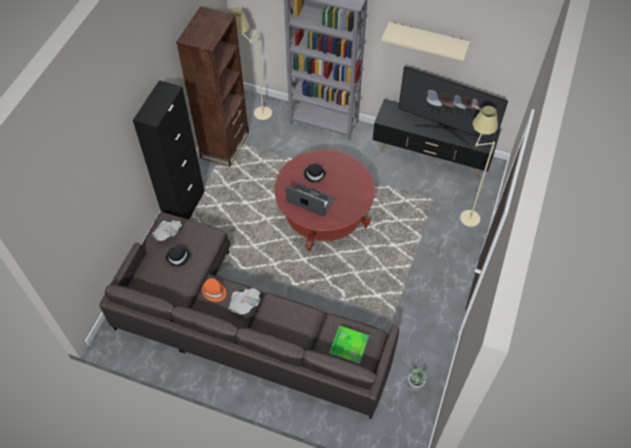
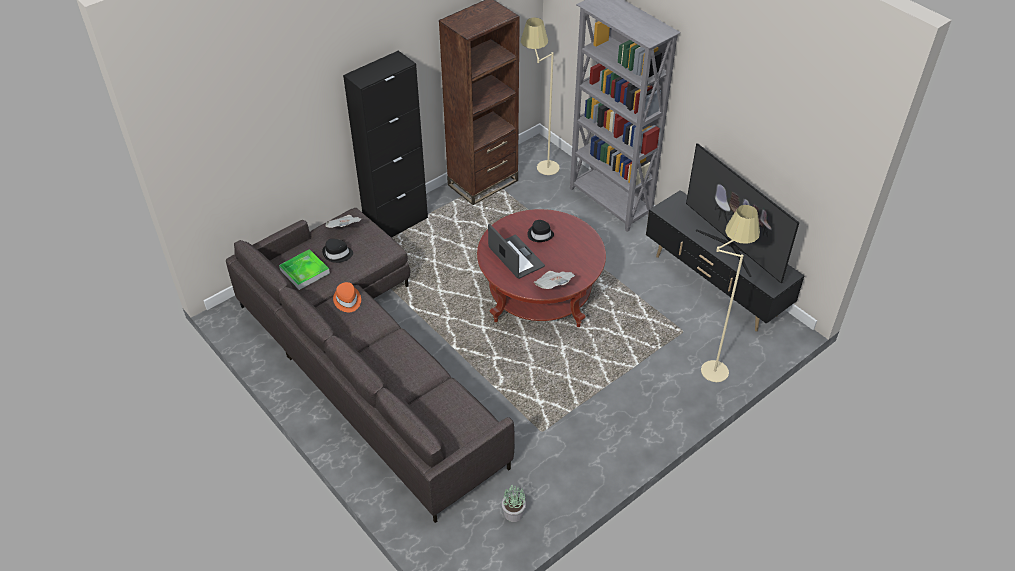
camera: 30 degrees right, 10 degrees down
newspaper [228,288,260,315] -> newspaper moved to [533,271,575,289]
tray [329,325,369,364] -> tray moved to [279,249,330,290]
beige shelf [381,22,470,61] -> none

